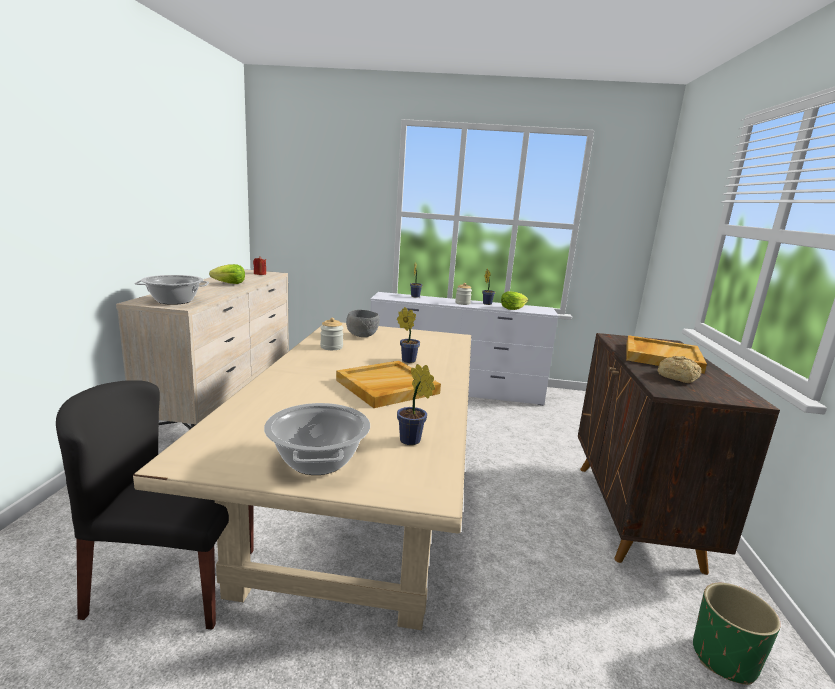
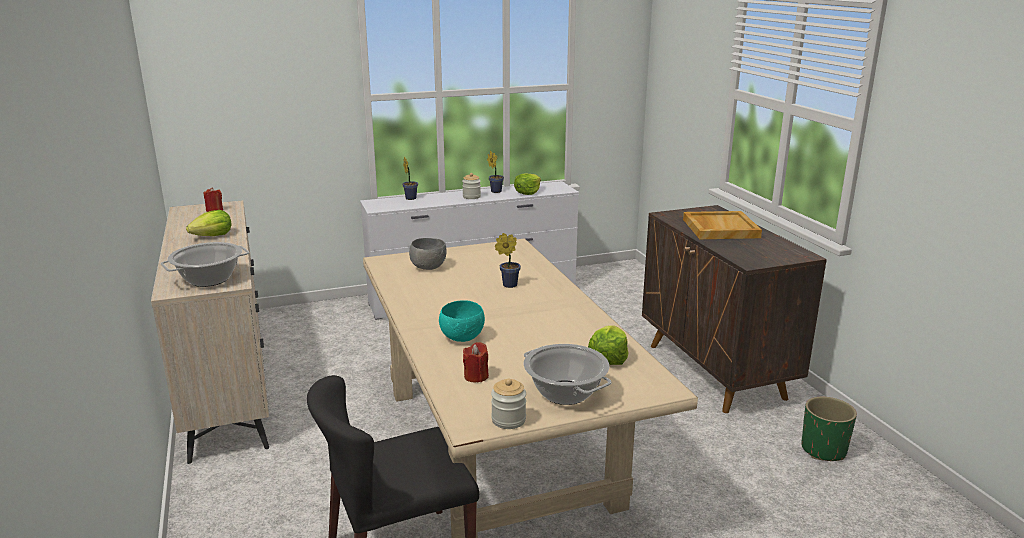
camera: 25 degrees left, 5 degrees up
jar [320,318,344,350] -> jar moved to [491,379,526,429]
beige tray [336,361,441,408] -> none
potted plant [397,364,435,445] -> lettuce [588,325,629,365]
bread [658,356,701,383] -> none
none -> turquoise bowl [439,300,485,342]
none -> red candle [463,342,489,382]

